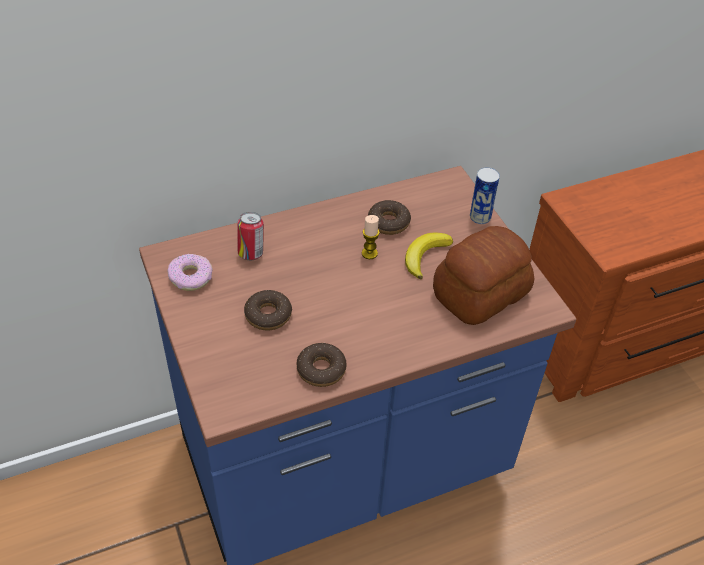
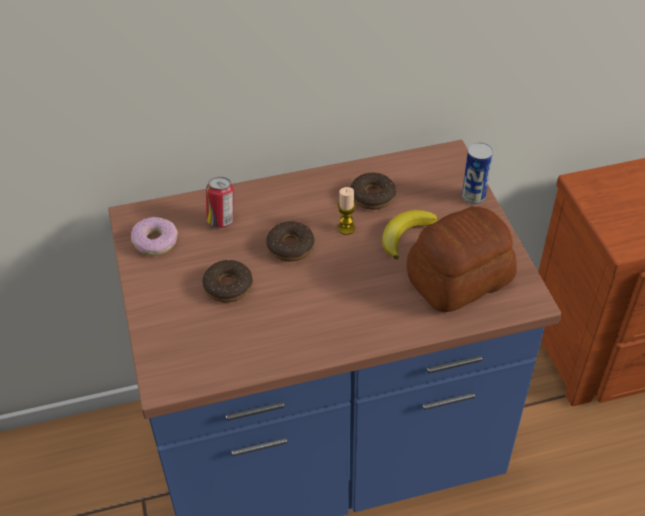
camera: 10 degrees right, 0 degrees up
donut [297,343,347,387] -> donut moved to [266,221,315,262]

